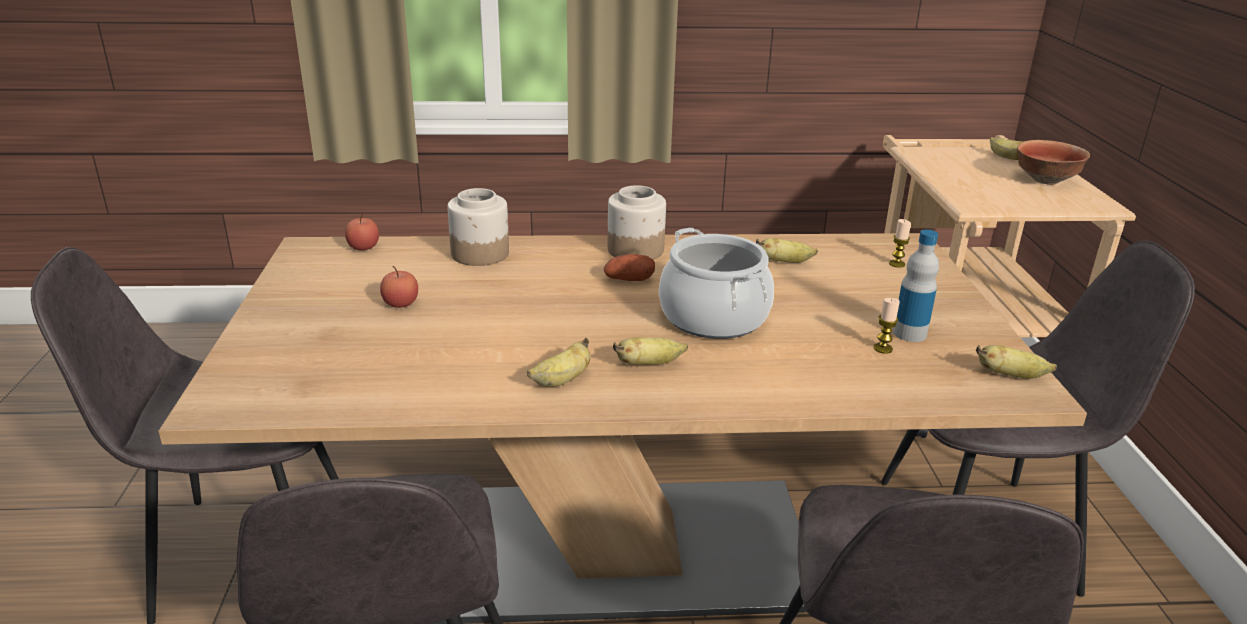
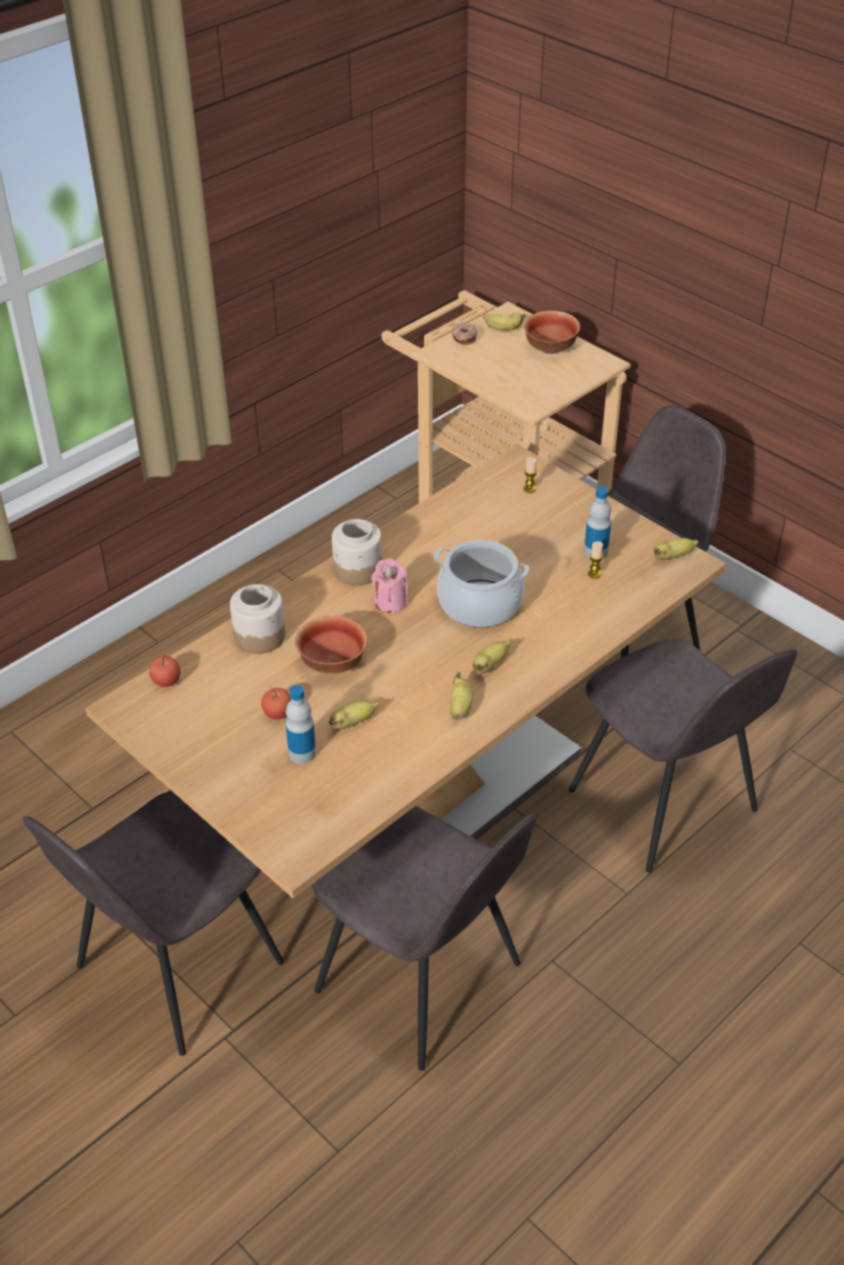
camera: 40 degrees left, 15 degrees up
potato [604,254,655,281] -> pink candle [371,558,409,613]
banana [756,238,818,263] -> banana moved to [329,700,379,729]
none -> bottle [286,685,316,764]
none -> bowl [295,616,368,674]
none -> donut [452,322,478,345]

